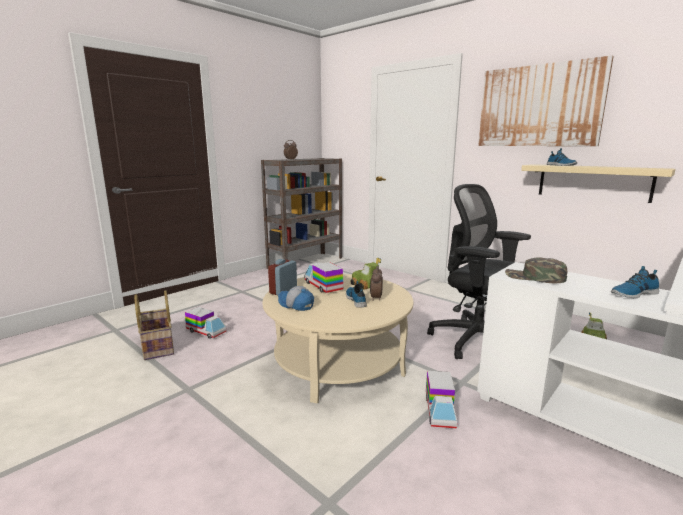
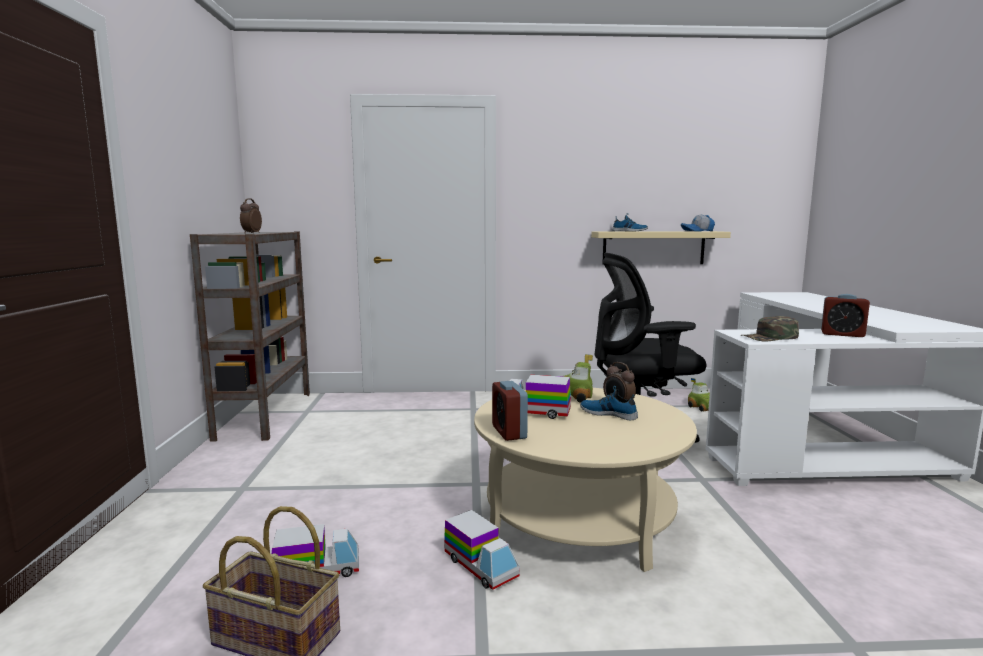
camera: 45 degrees left, 5 degrees down
cap [278,286,314,311] -> cap moved to [681,214,715,231]
toy truck [426,371,457,428] -> toy truck moved to [444,510,520,590]
picture [478,55,614,146] -> none
shoe [611,266,659,298] -> alarm clock [821,294,870,337]

